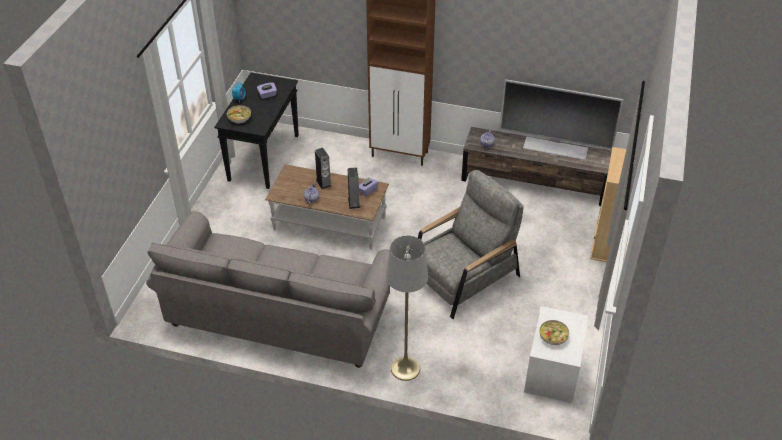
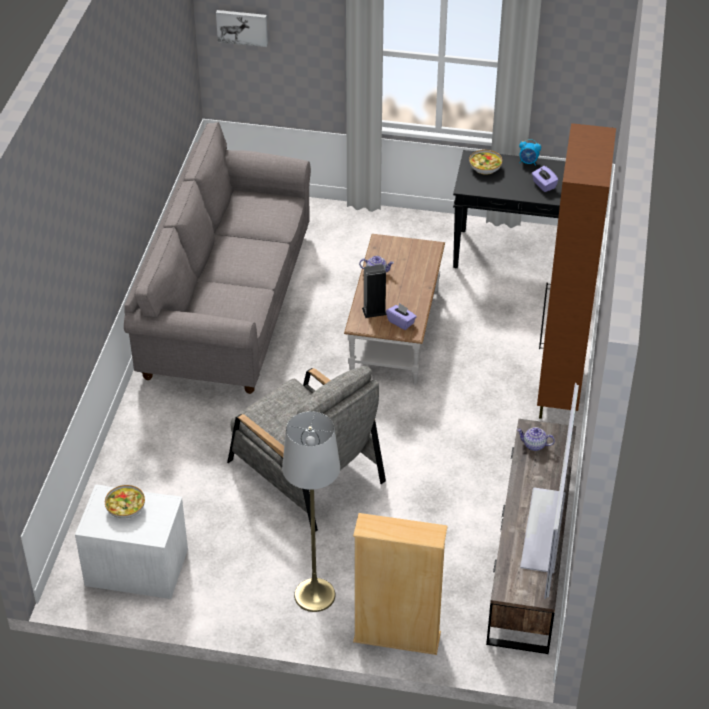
camera: 85 degrees right, 0 degrees up
speaker [315,148,332,189] -> none
grey floor lamp [386,236,428,381] -> grey floor lamp moved to [282,411,340,612]
none -> picture [216,10,268,47]

